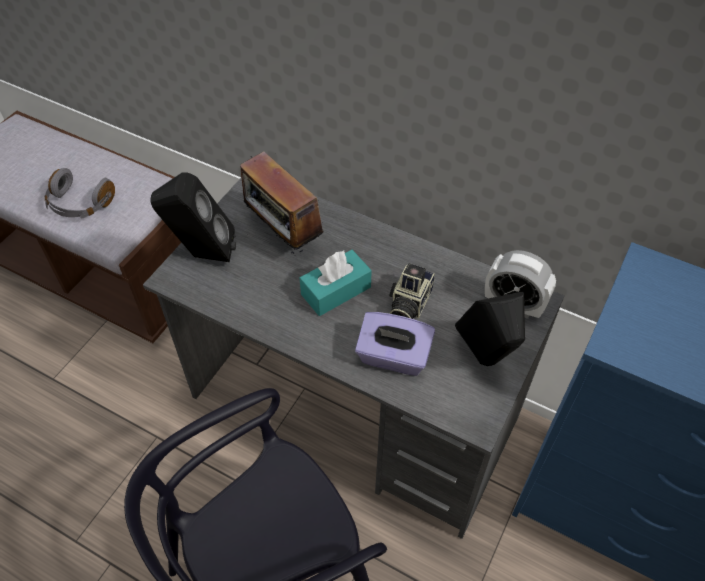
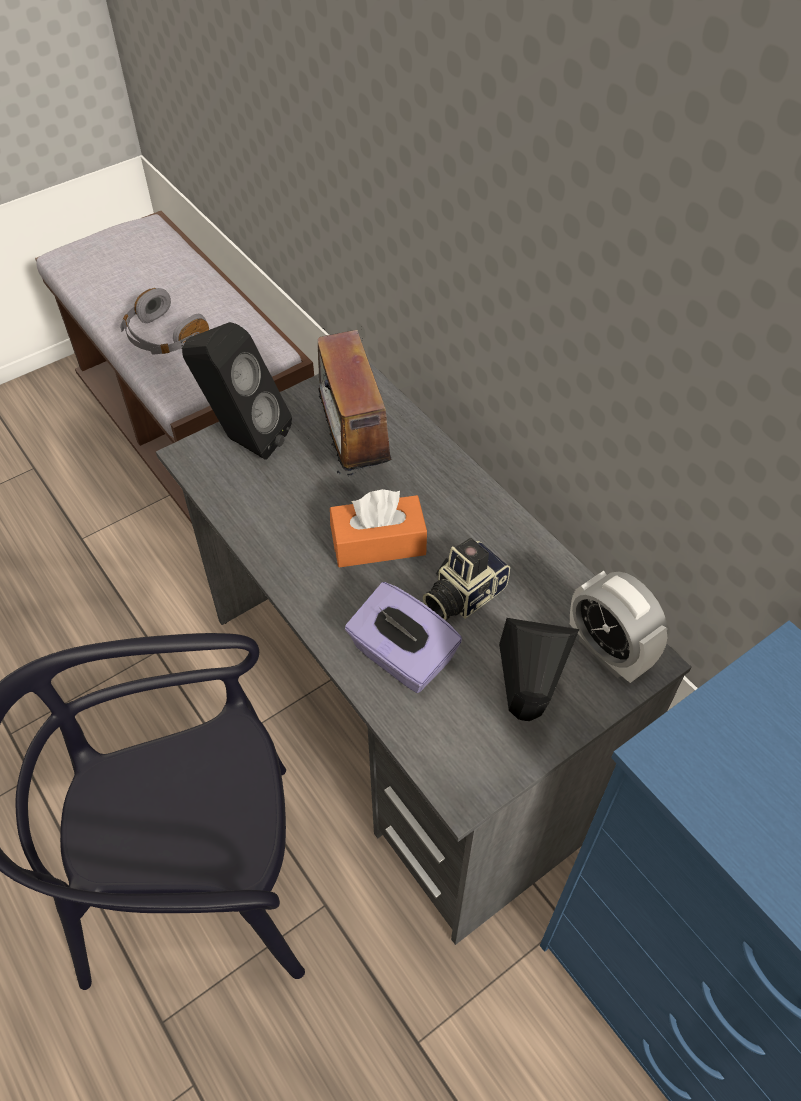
camera: 25 degrees right, 0 degrees up
turquoise tissue box [300,250,372,316] -> orange tissue box [330,489,427,567]

